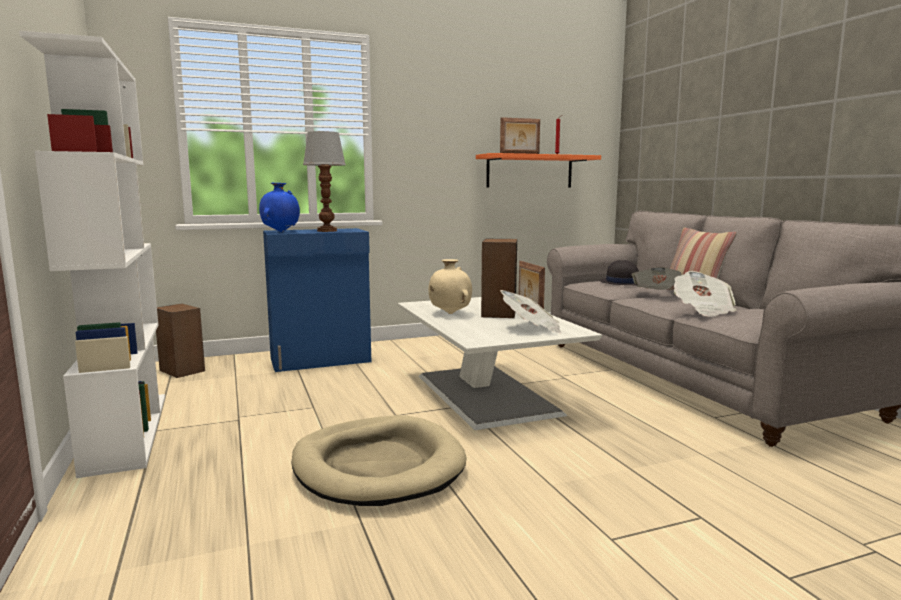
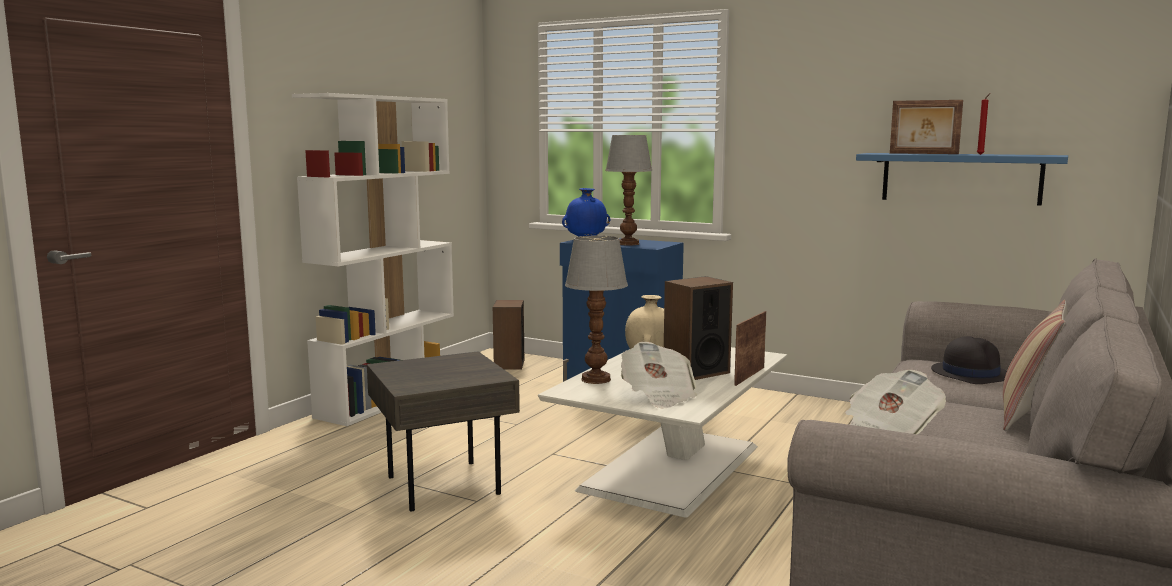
camera: 50 degrees right, 0 degrees up
beige dog bed [291,415,467,506] -> grey side table [367,351,520,511]
orange shelf [476,153,601,188] -> blue shelf [856,153,1068,206]
newspaper [631,267,682,290] -> none
none -> table lamp [565,236,628,384]

